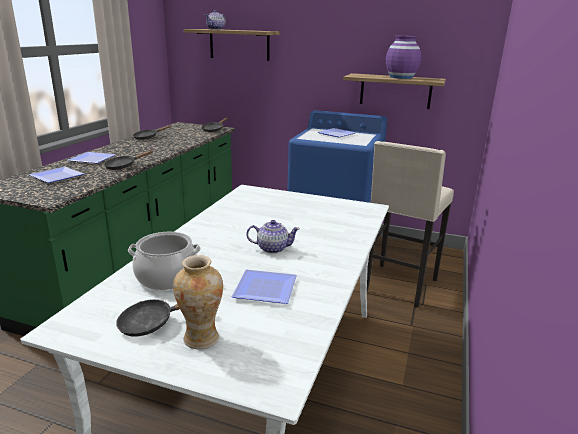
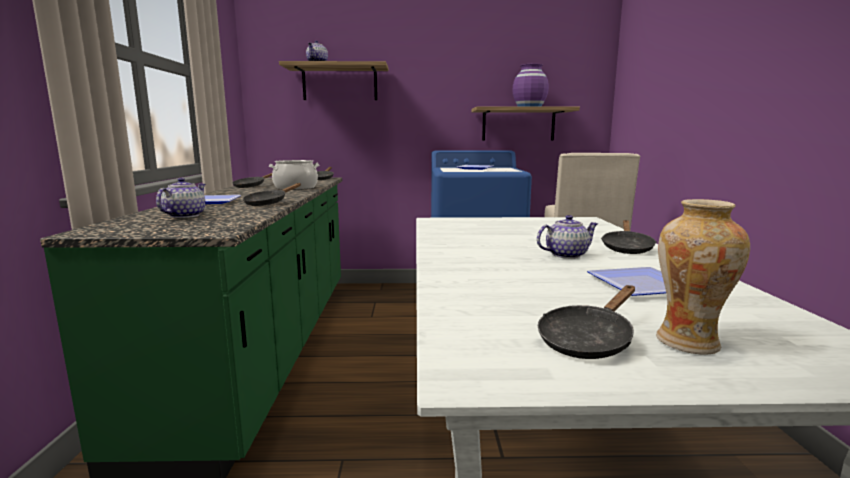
camera: 20 degrees left, 10 degrees down
plate [29,167,84,183] -> teapot [156,178,206,218]
cooking pot [128,232,201,290] -> cooking pot moved to [269,160,319,190]
none -> black frying pan [601,220,657,254]

